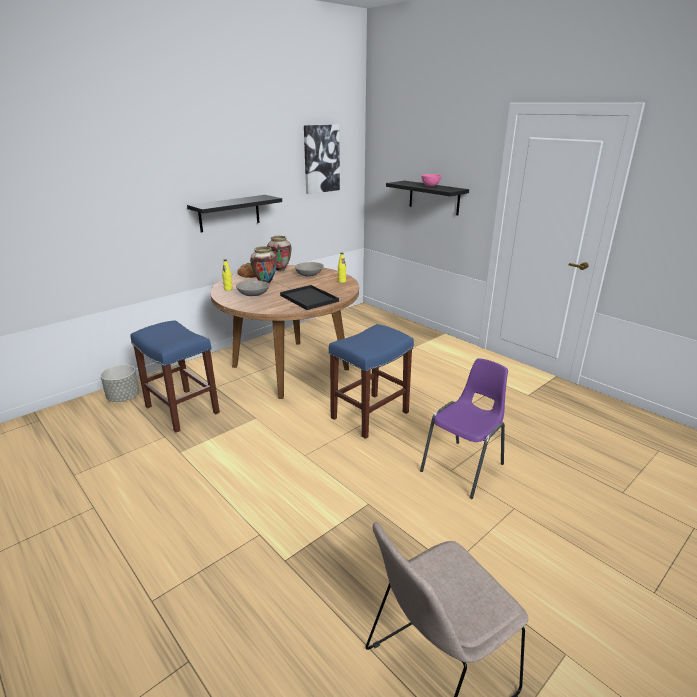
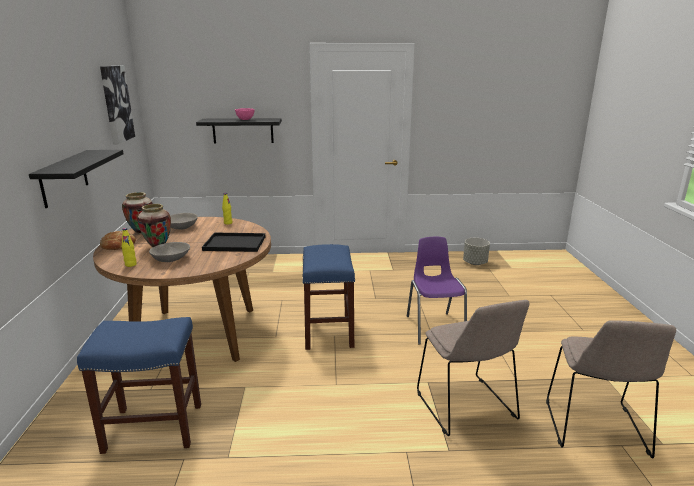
camera: 50 degrees left, 5 degrees down
grey planter [100,365,140,402] -> grey planter moved to [463,238,490,265]
none -> beige chair [417,300,529,436]

